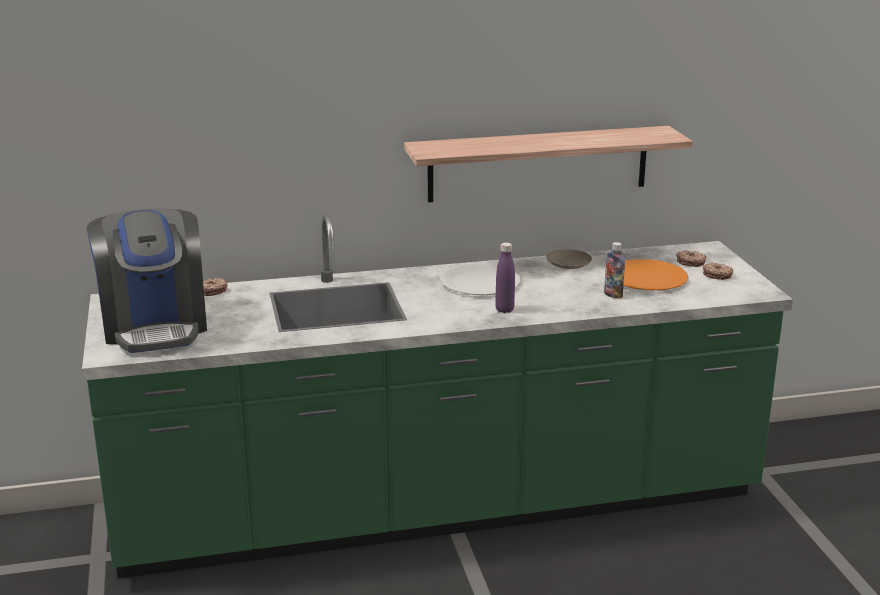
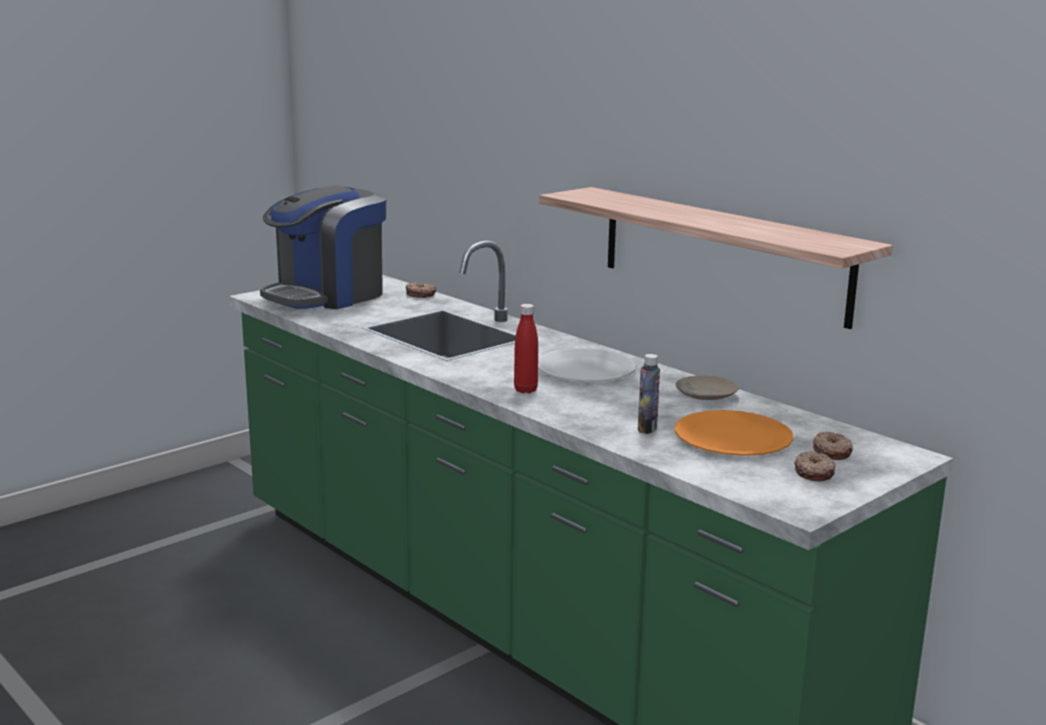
camera: 60 degrees right, 5 degrees down
purple bottle [495,243,515,313] -> red bottle [514,304,538,393]

